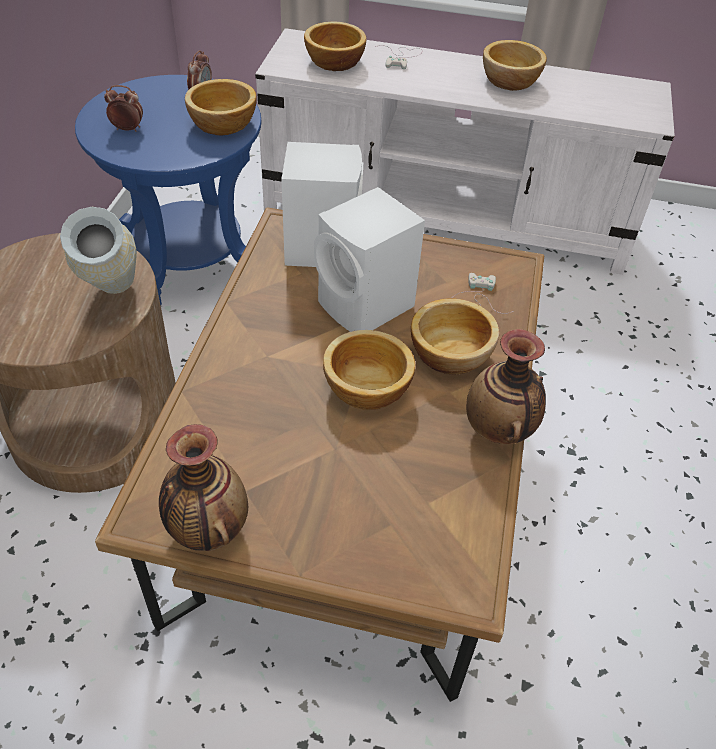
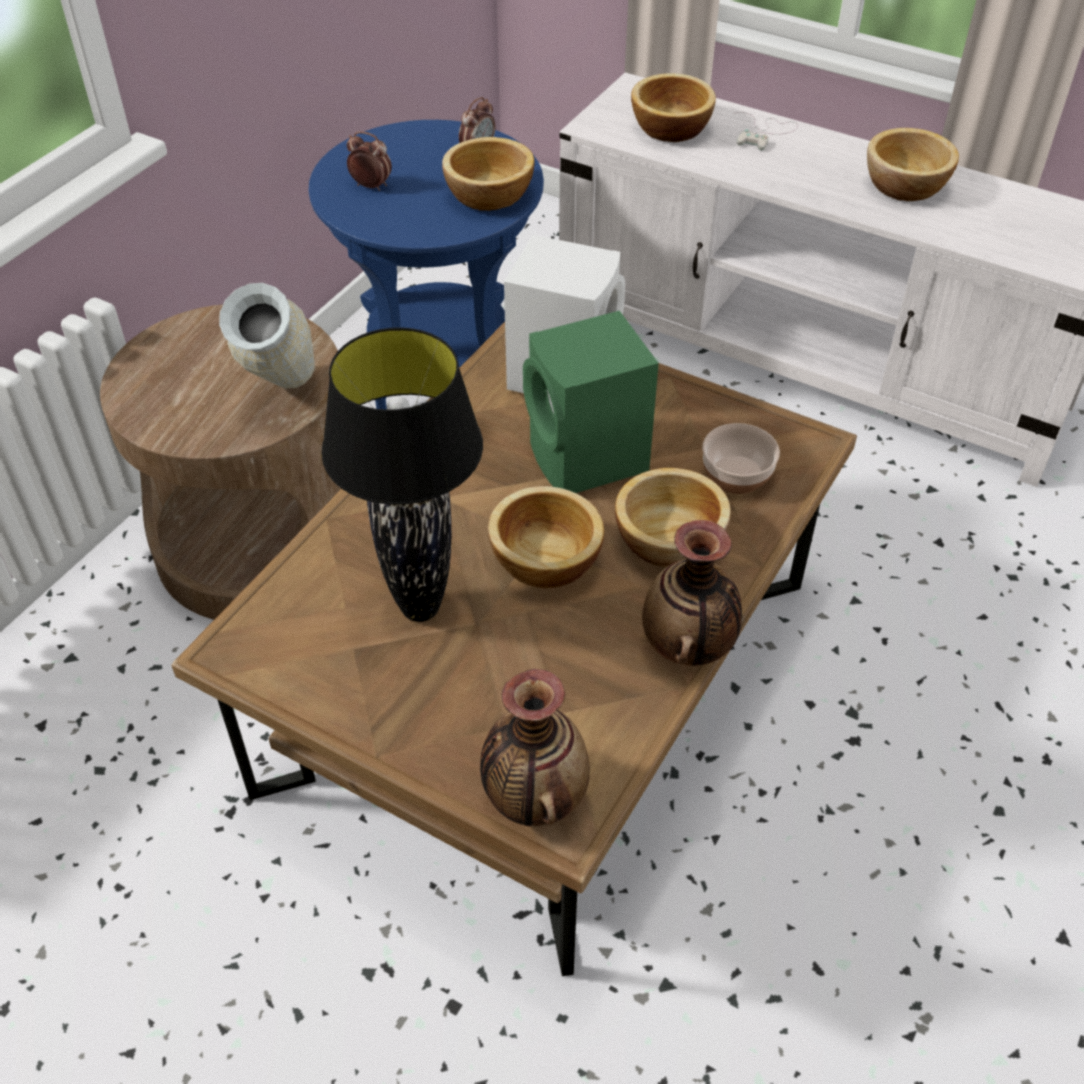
camera: 20 degrees right, 0 degrees up
vase [159,424,248,551] -> vase moved to [480,669,590,827]
white speaker [314,187,425,332] -> green speaker [523,311,659,493]
white game controller [451,273,513,314] -> bowl [702,423,780,494]
none -> black table lamp [321,327,483,622]

